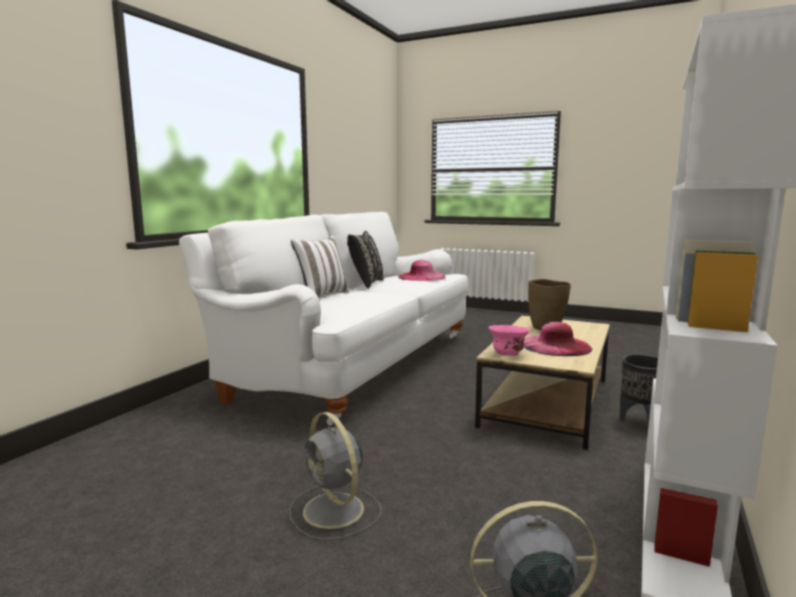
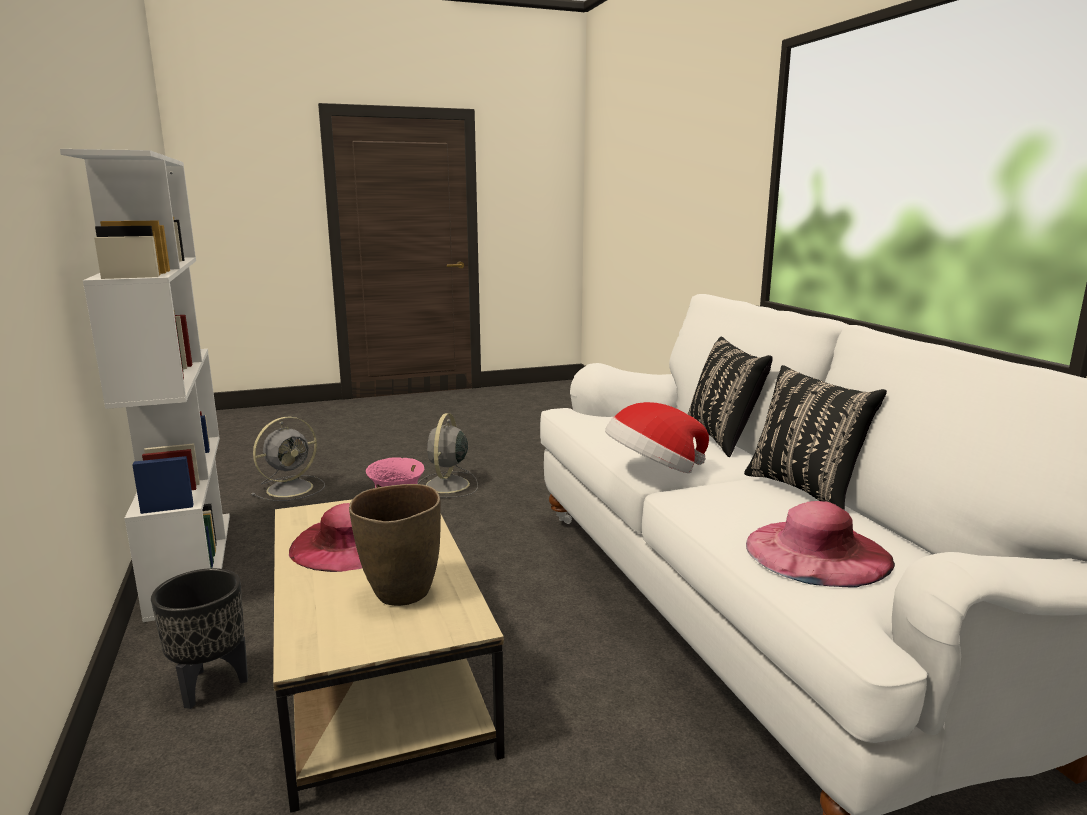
camera: 135 degrees right, 5 degrees up
grey fan [289,412,382,540] -> grey fan turned 90 degrees counterclockwise [417,413,478,498]
white pillow [291,236,350,297] -> black pillow [688,337,773,457]
none -> hat [605,402,709,473]

